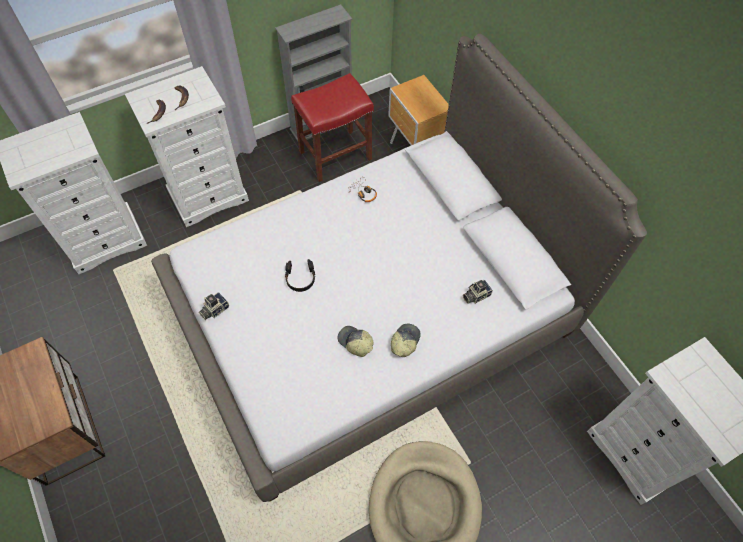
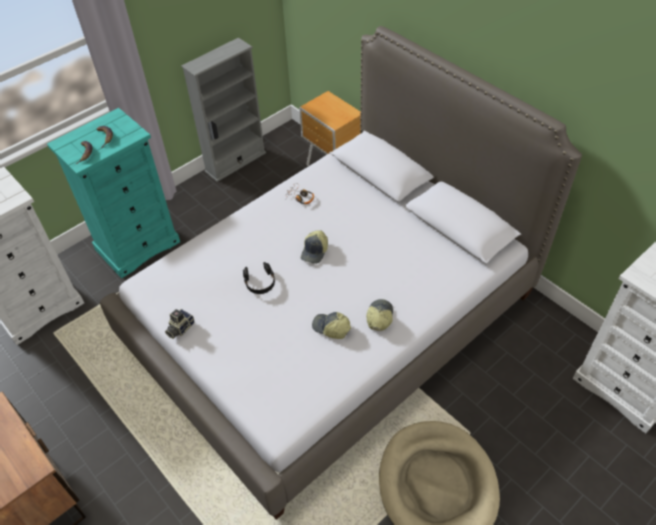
camera: 10 degrees left, 10 degrees down
white dresser [125,66,249,227] -> turquoise dresser [47,108,180,279]
red stool [291,73,374,182] -> none
camera [463,280,493,304] -> none
none -> cap [301,230,328,264]

